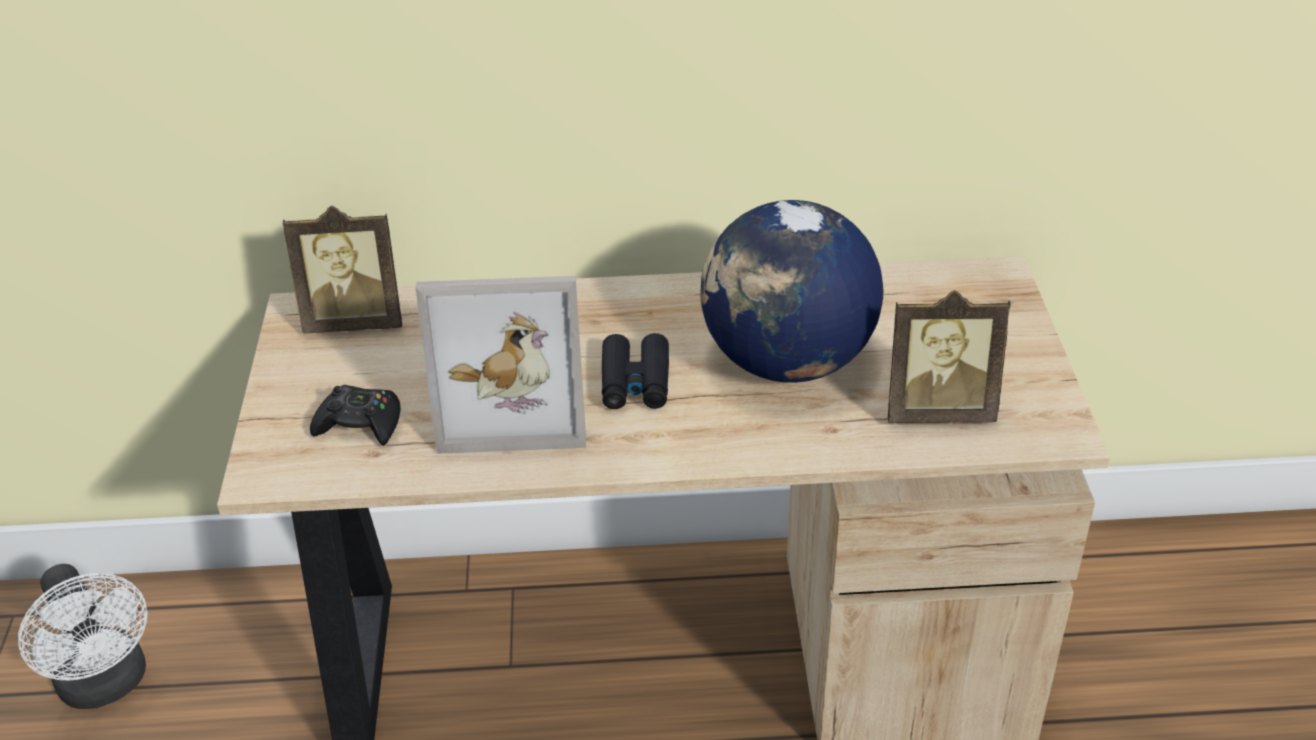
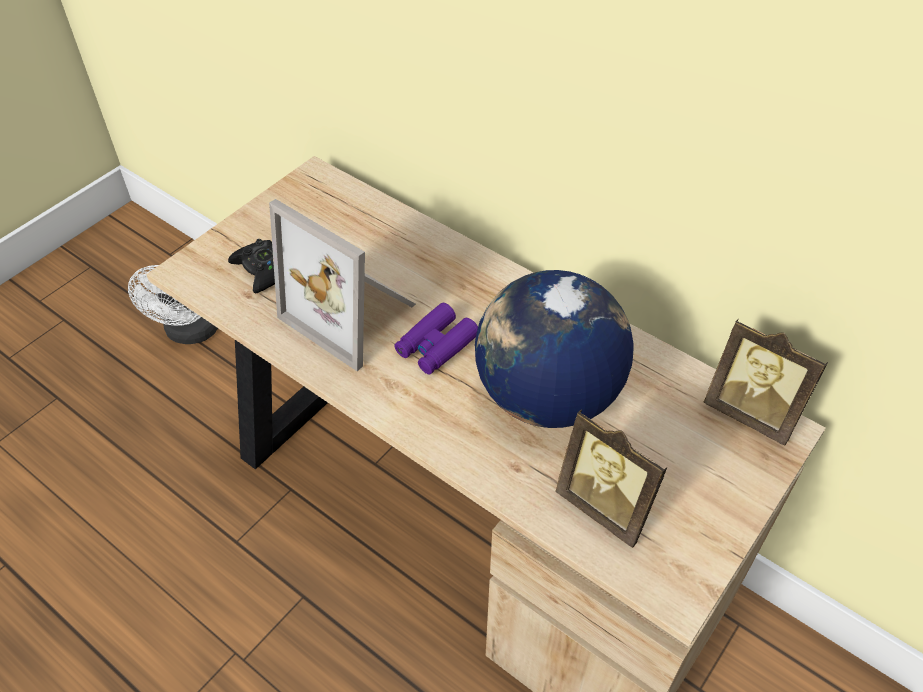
camera: 40 degrees right, 10 degrees up
picture frame [283,206,402,334] -> picture frame moved to [703,319,828,446]
black binoculars [602,333,669,409] -> purple binoculars [395,303,478,374]

